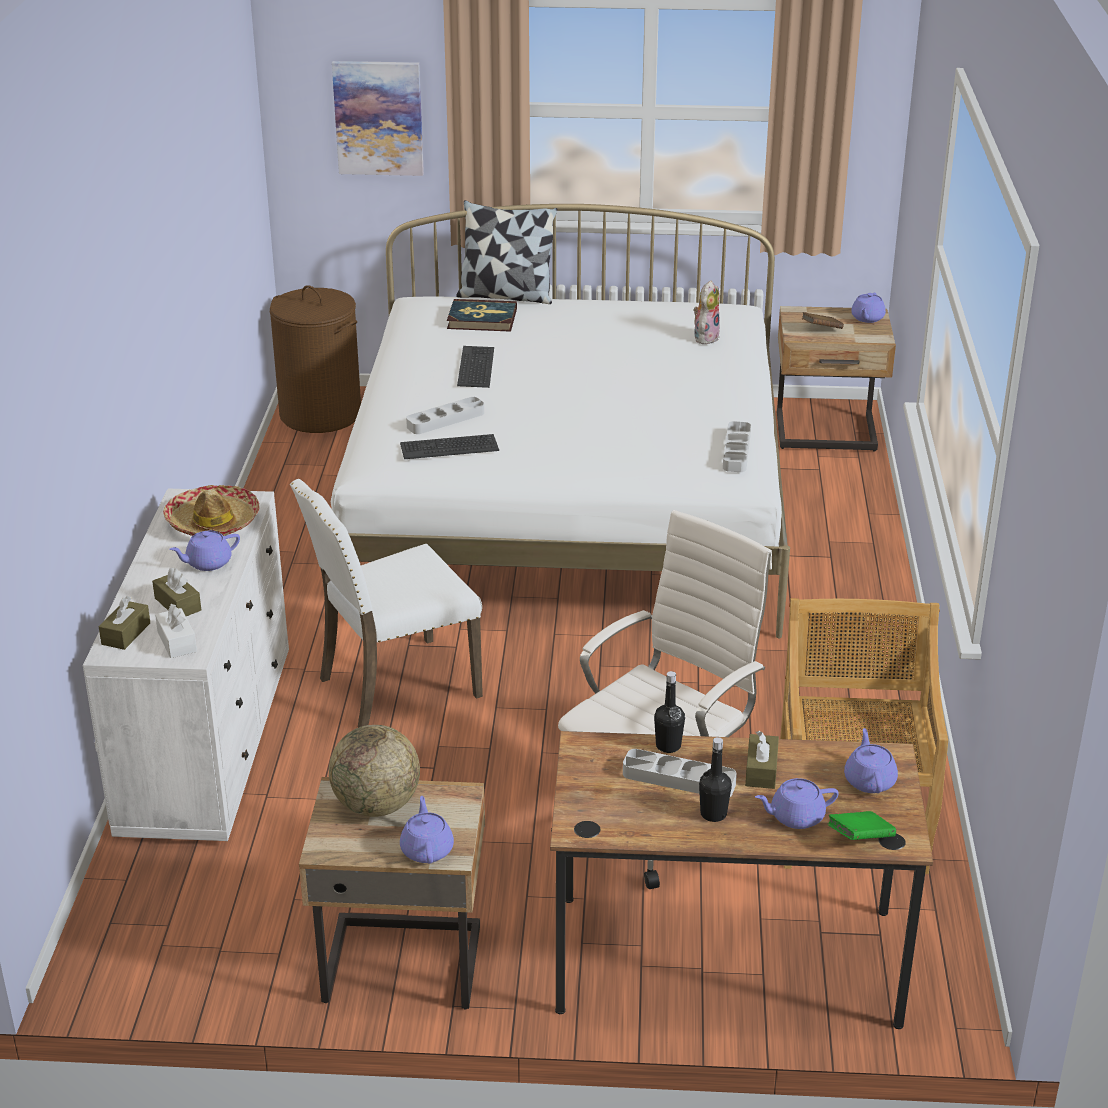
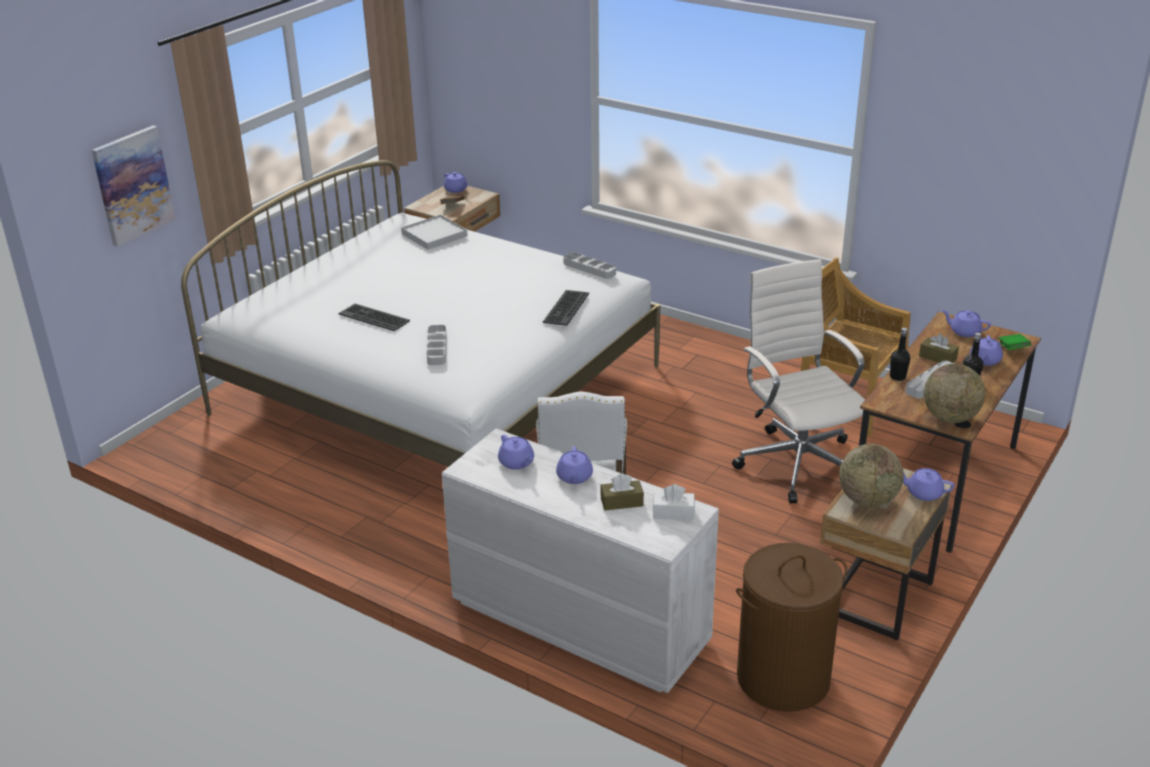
camera: 60 degrees left, 0 degrees up
brown tissue box [99,596,150,650] -> none
hat [163,485,260,536] -> purple teapot [498,435,534,470]
brown laundry basket [269,285,361,433] -> brown laundry basket moved to [736,543,847,712]
keyboard [400,434,499,459] -> keyboard moved to [543,290,589,326]
book [447,299,517,332] -> none
pillow [456,200,558,304] -> none
plush toy [693,280,720,344] -> white tray [401,215,468,250]
none -> globe [924,364,985,423]

